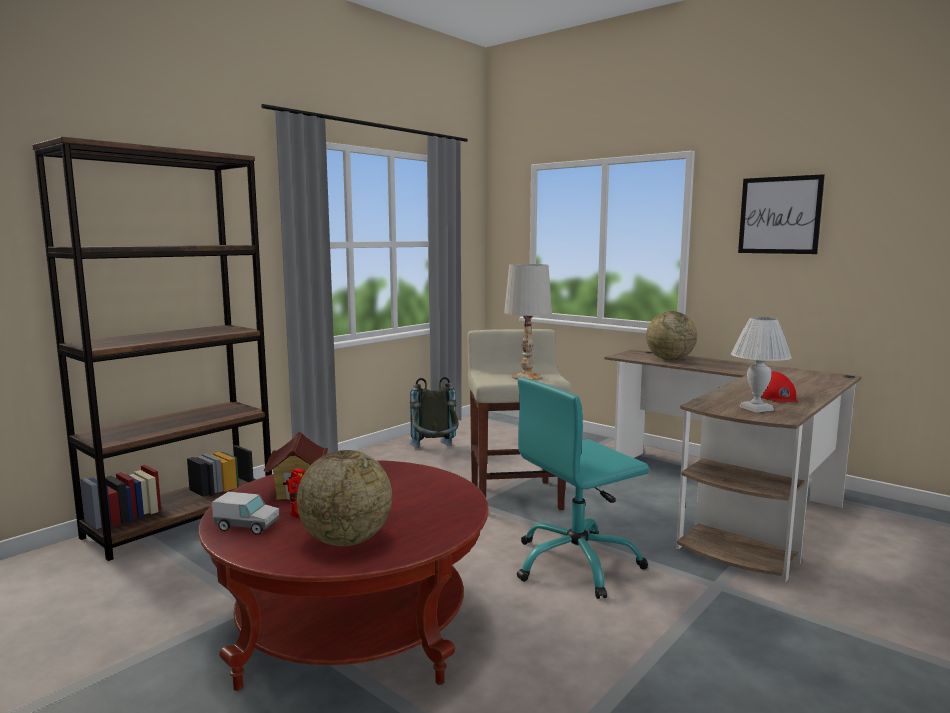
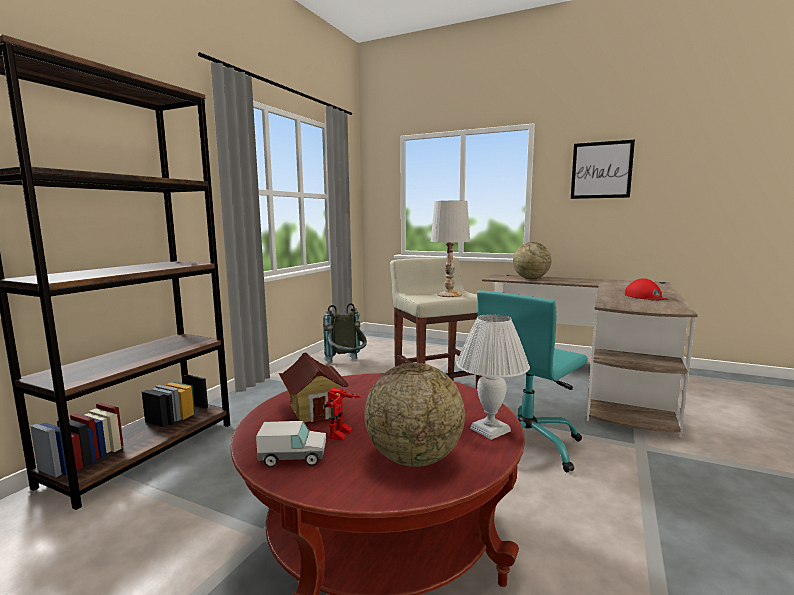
camera: 15 degrees left, 0 degrees up
white table lamp [731,317,792,413] -> white table lamp moved to [456,314,530,440]

